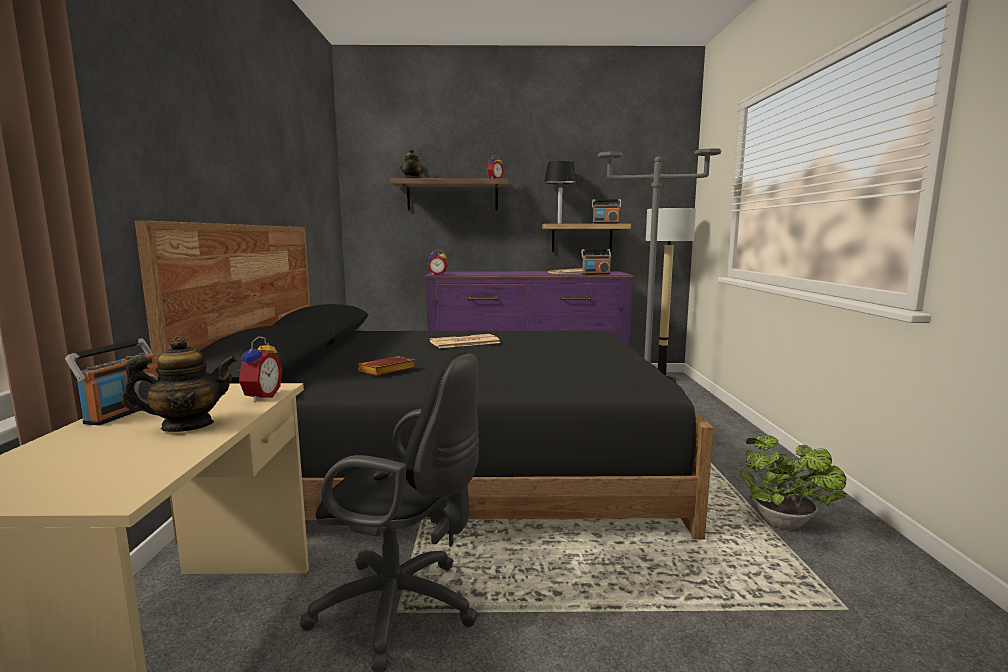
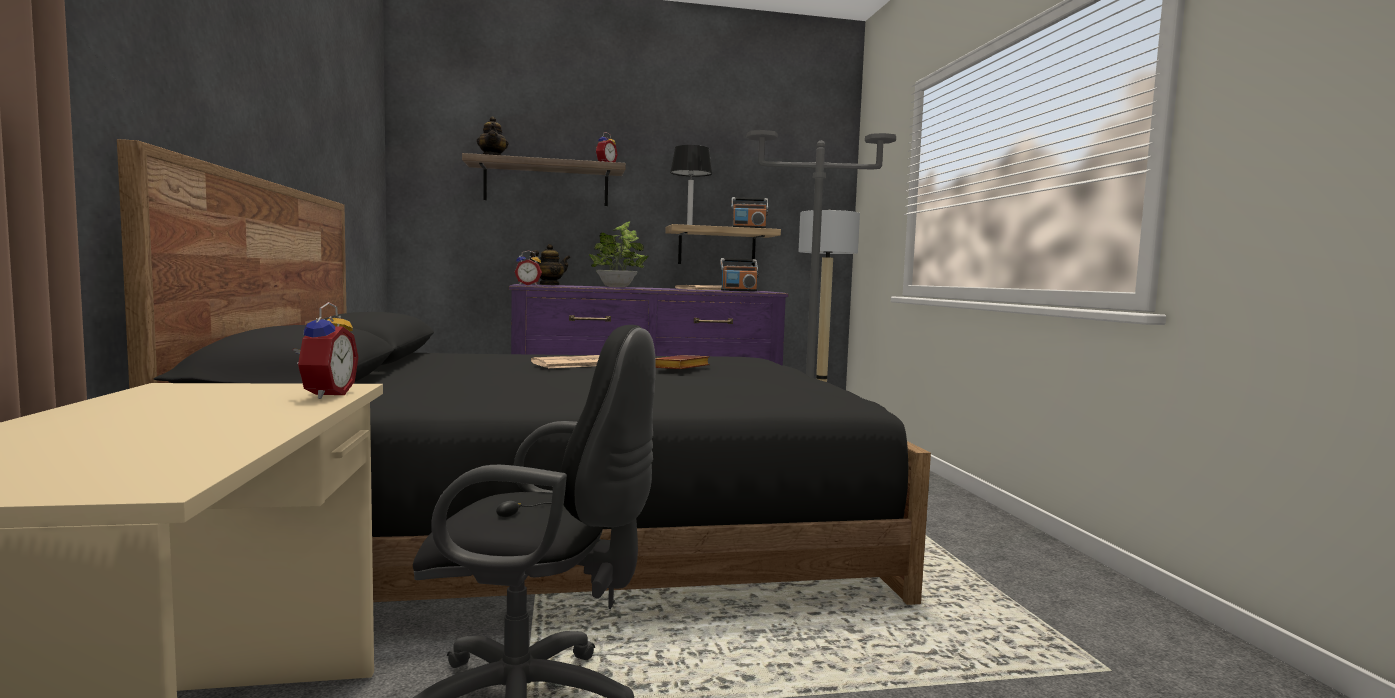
camera: 10 degrees left, 5 degrees down
radio [65,338,158,425] -> none
teapot [122,336,237,432] -> teapot moved to [530,244,570,285]
brown book [358,356,415,376] -> brown book moved to [655,355,710,369]
potted plant [739,435,846,529] -> potted plant moved to [589,221,648,287]

